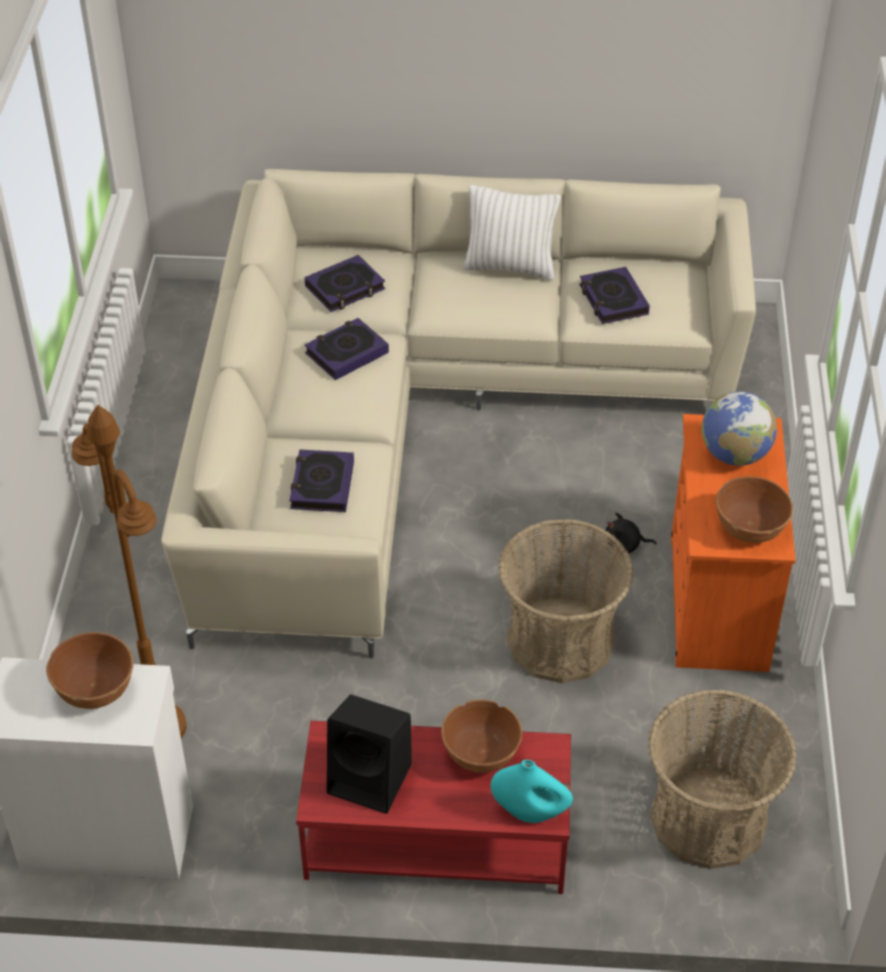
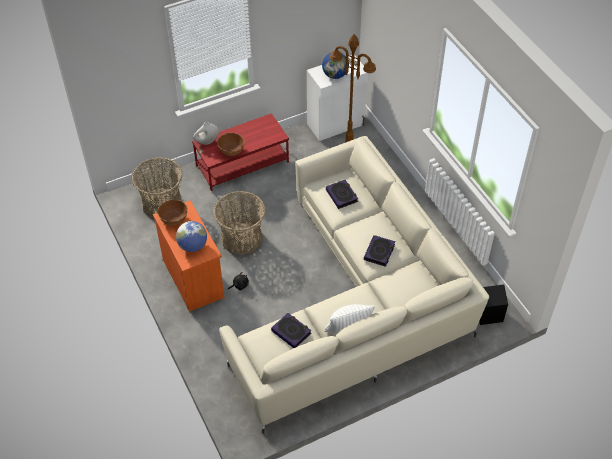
camera: 150 degrees right, 5 degrees up
brown bowl [46,632,134,709] -> globe [322,53,349,79]
book [305,255,385,312] -> none
black speaker [327,694,412,814] -> black speaker moved to [479,284,508,325]
turquoise vase [491,760,573,823] -> white vase [193,122,219,145]

